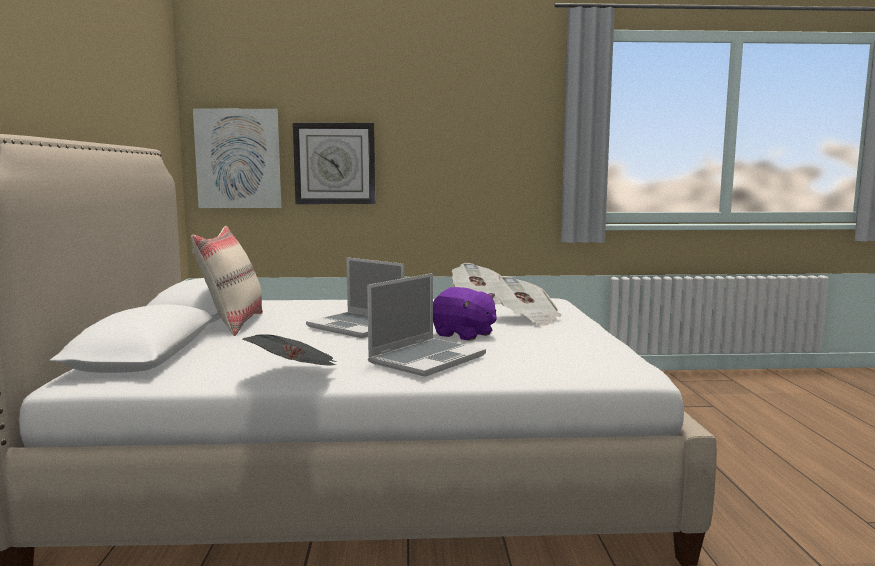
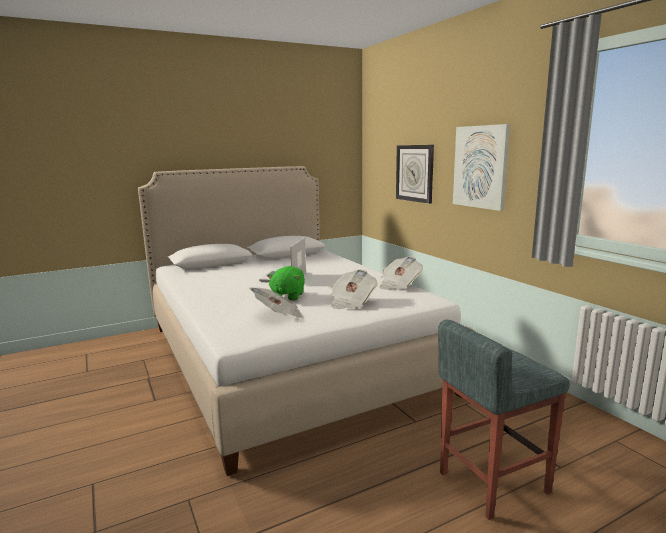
camera: 65 degrees right, 5 degrees up
beige pillow [191,226,263,336] -> none
picture [193,108,281,208] -> picture moved to [453,124,510,211]
newspaper [243,334,337,366] -> newspaper moved to [249,287,304,318]
laptop [367,273,486,377] -> none
purple plush toy [433,287,497,341] -> green plush toy [267,266,305,301]
none -> grey stool [438,320,570,520]

